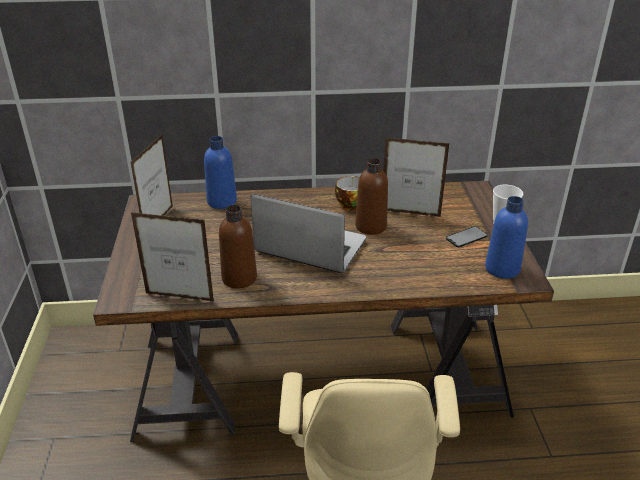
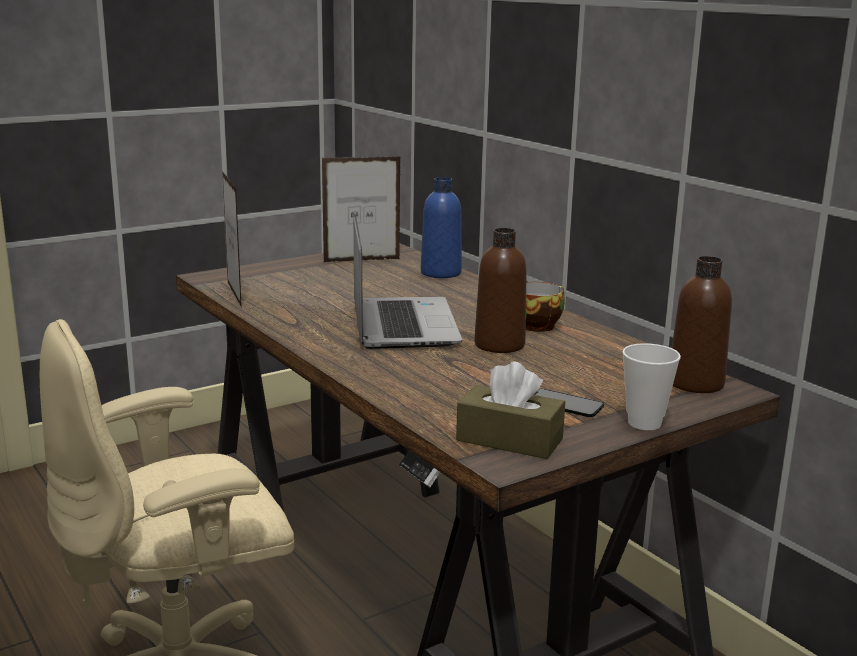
camera: 60 degrees right, 15 degrees down
brown bottle [219,205,257,289] -> brown bottle moved to [672,256,732,393]
picture frame [383,137,450,217] -> none
blue bottle [485,196,528,279] -> brown tissue box [456,361,565,459]

